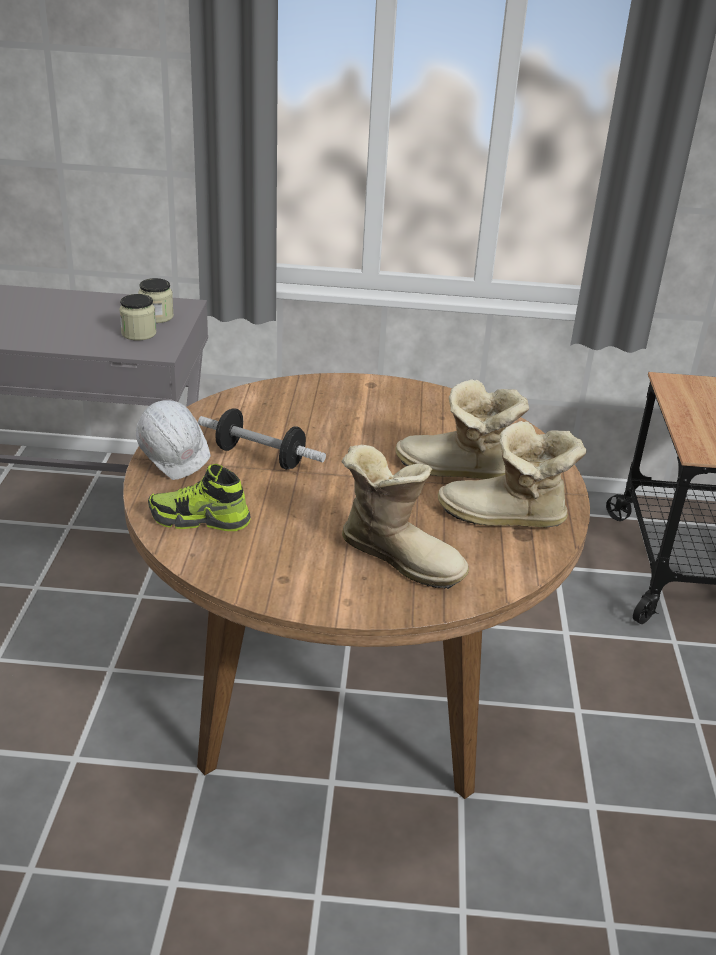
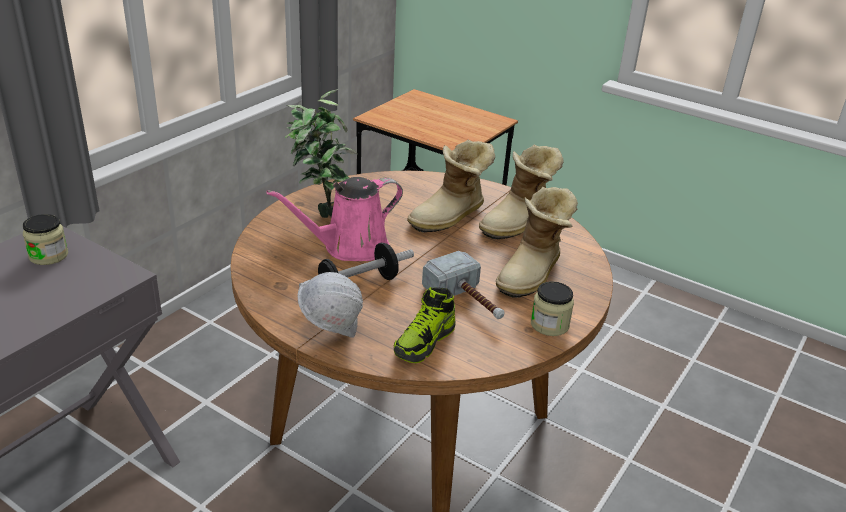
camera: 60 degrees left, 0 degrees up
jar [119,294,156,340] -> jar moved to [531,281,574,336]
boot [342,445,469,589] -> boot turned 150 degrees clockwise [496,187,578,298]
none -> pink watering can [267,177,403,261]
none -> potted plant [285,89,357,218]
none -> hammer [422,251,505,319]

